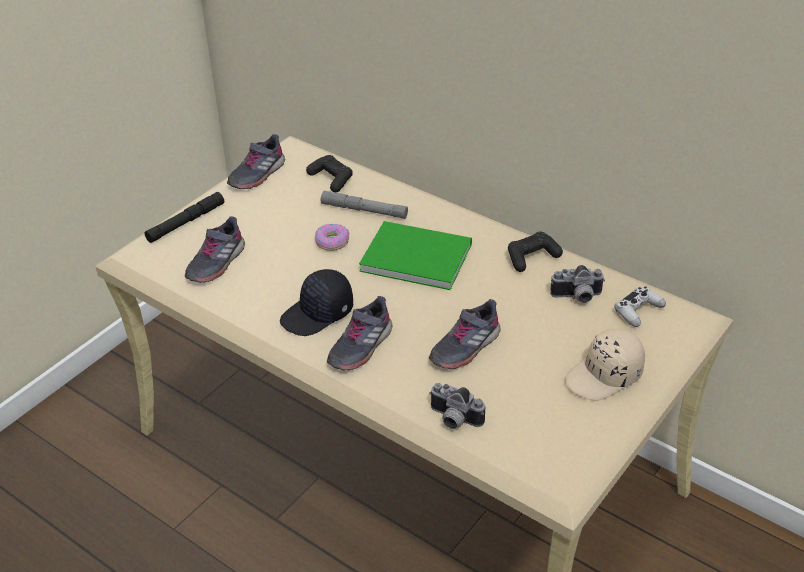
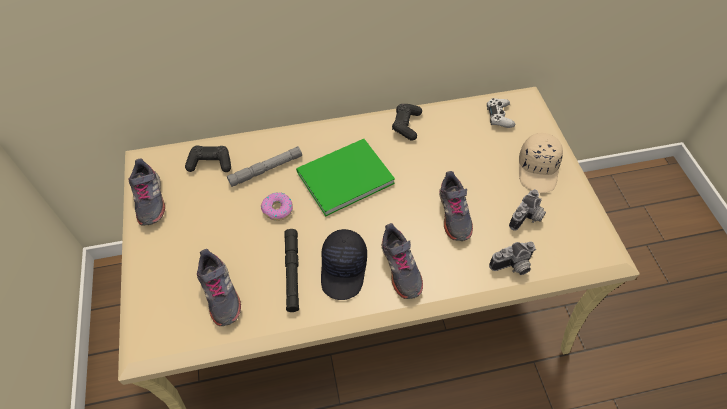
camera: 50 degrees left, 15 degrees up
black flashlight [144,192,224,243] -> black flashlight moved to [284,229,299,312]
camera [550,265,605,303] -> camera moved to [509,189,546,231]

